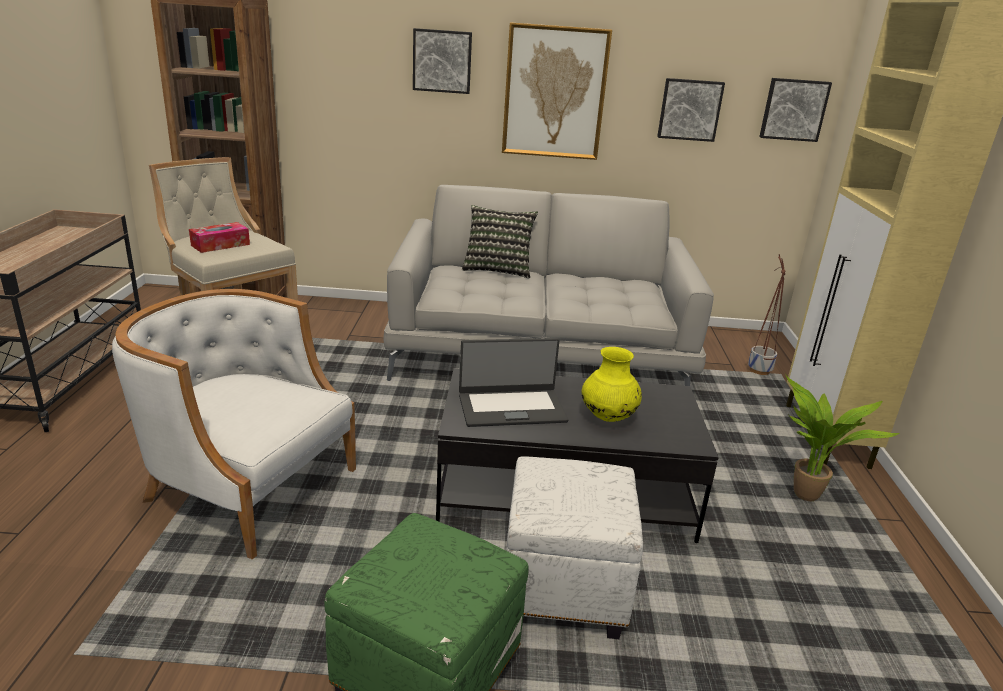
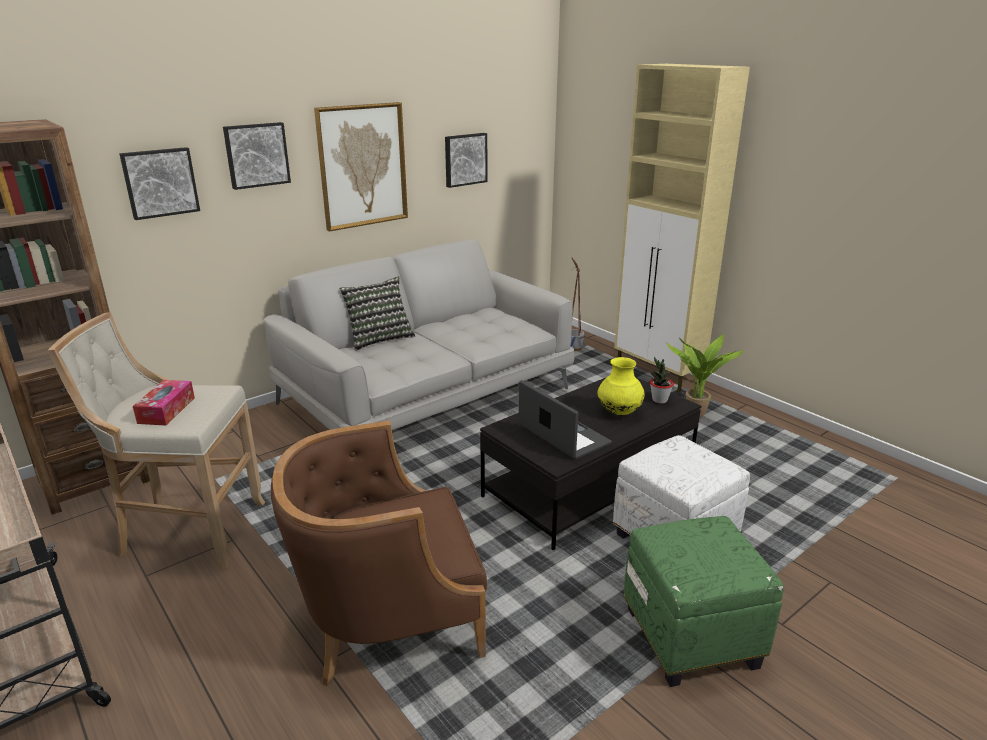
camera: 40 degrees left, 0 degrees up
white armchair [112,289,356,559] -> brown armchair [271,420,487,686]
laptop [459,338,569,427] -> laptop turned 75 degrees counterclockwise [519,380,612,460]
picture [759,78,832,142] -> picture moved to [119,147,200,220]
none -> potted plant [650,357,674,404]

